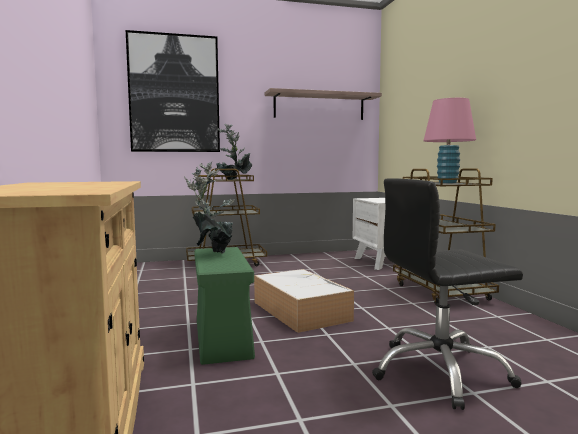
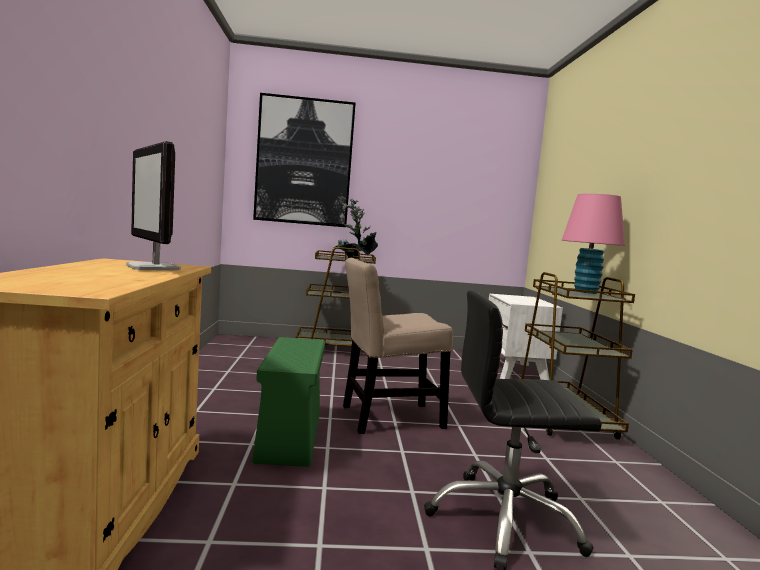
camera: 10 degrees right, 0 degrees up
potted plant [184,162,234,254] -> none
storage box [254,269,354,333] -> beige chair [343,258,453,434]
shelf [265,88,382,120] -> none
none -> monitor [126,141,181,271]

